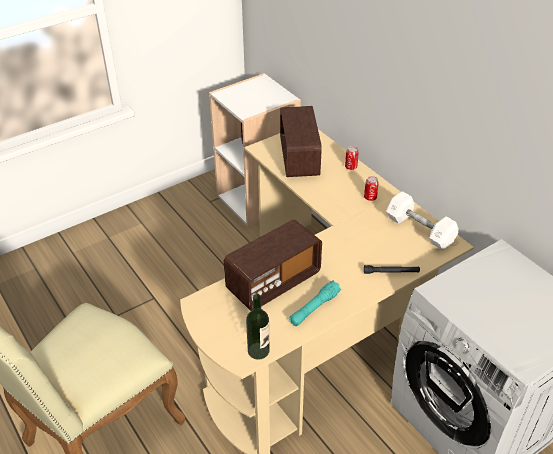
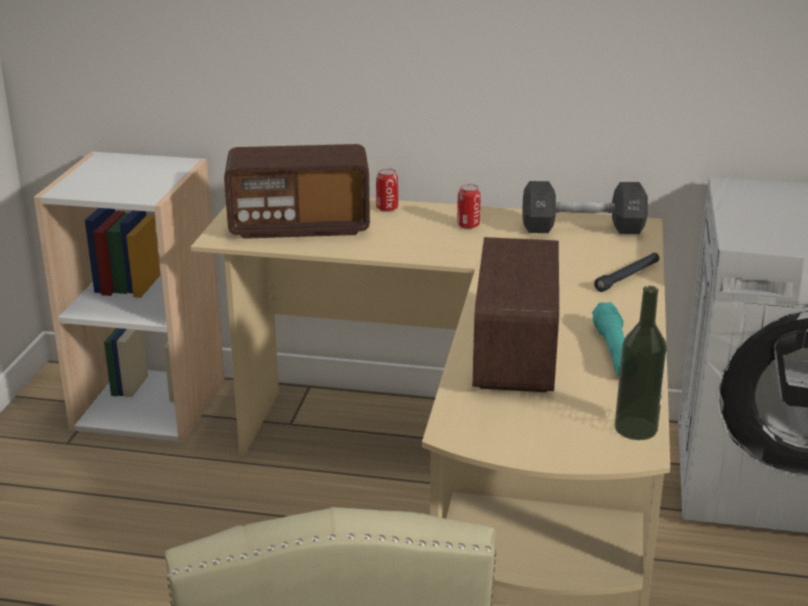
camera: 45 degrees left, 15 degrees down
radio [280,106,322,177] -> radio turned 45 degrees counterclockwise [224,144,370,239]
white dumbbell [386,191,459,250] -> black dumbbell [523,181,648,234]

